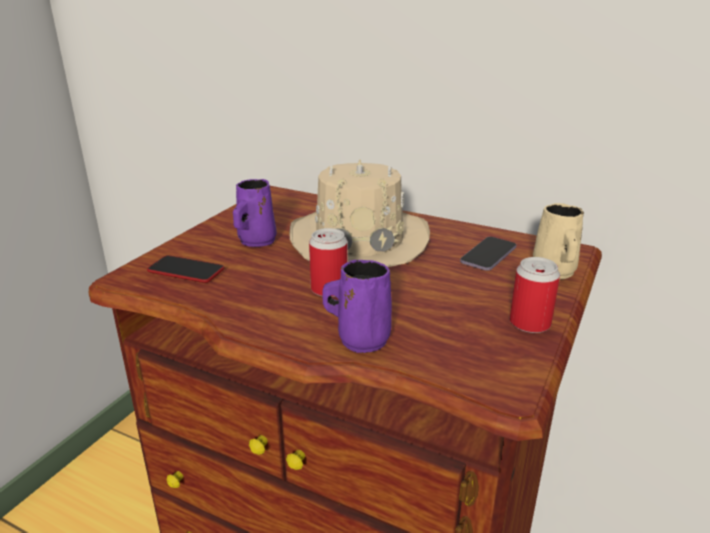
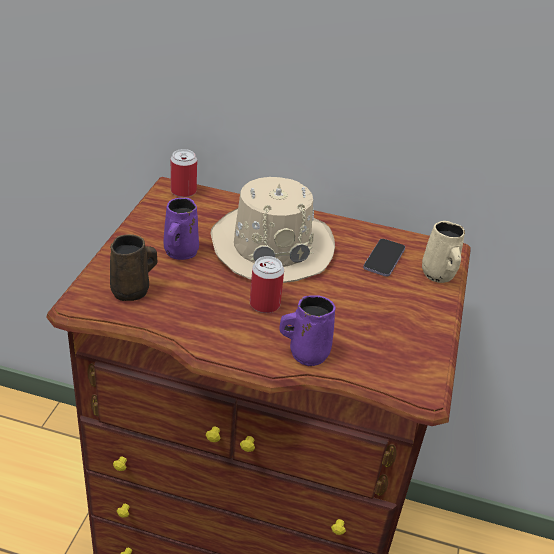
camera: 15 degrees left, 10 degrees up
phone [147,255,224,283] -> brown mug [110,234,157,301]
can [510,257,560,333] -> can moved to [171,149,197,197]

